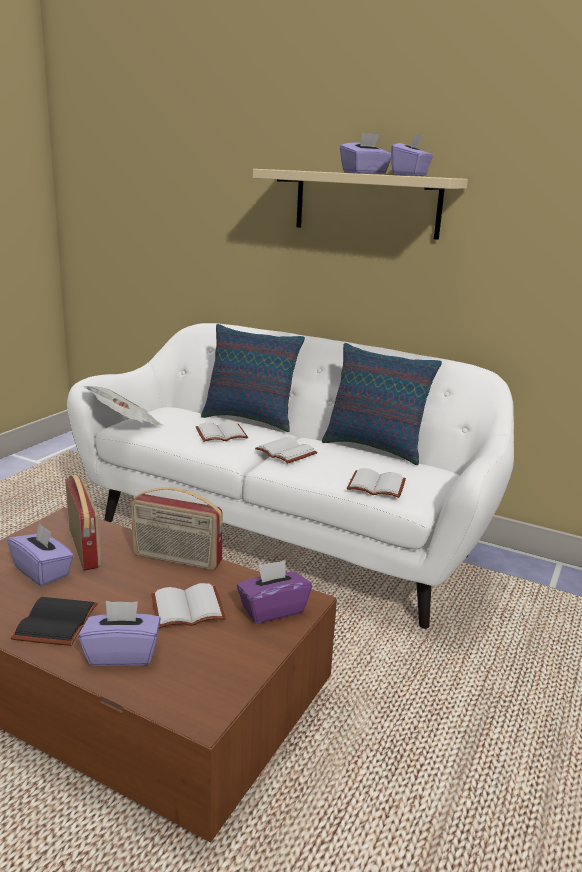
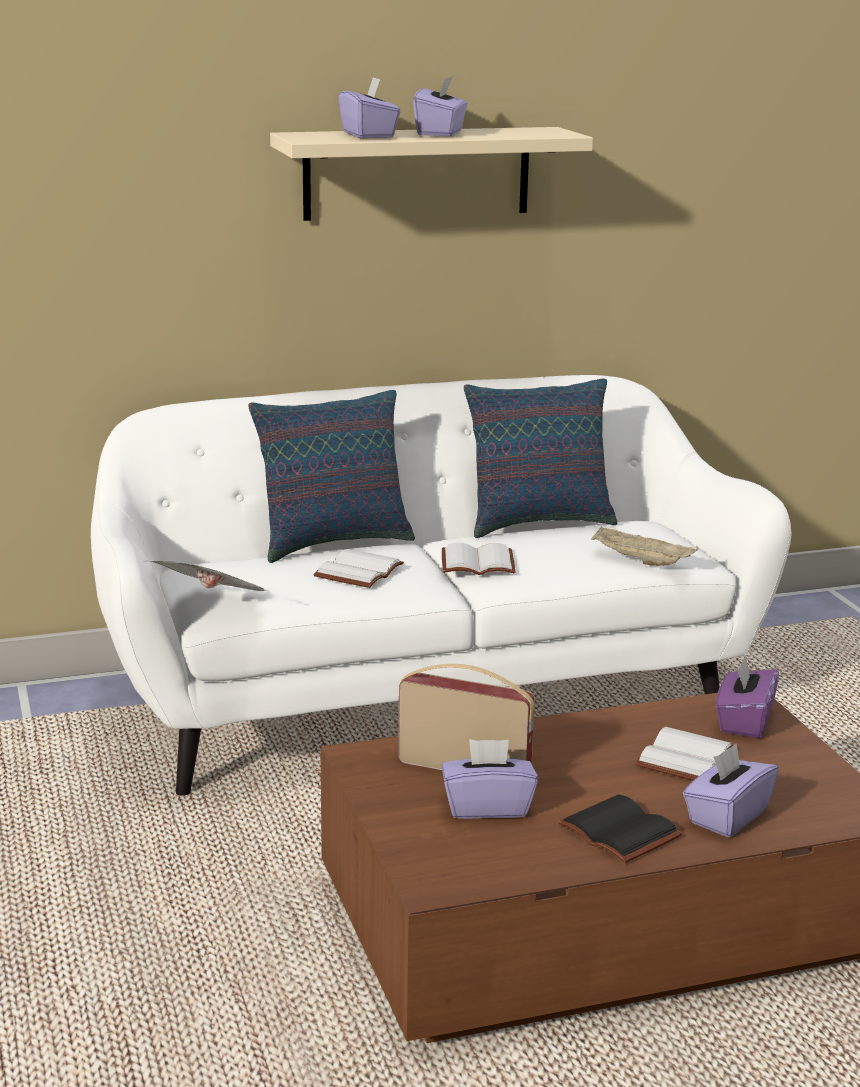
camera: 45 degrees left, 0 degrees up
radio [131,487,223,570] -> none
white book [347,468,406,498] -> beige tray [591,526,698,566]
purple tissue box [391,134,433,176] -> purple tissue box moved to [338,77,401,139]

